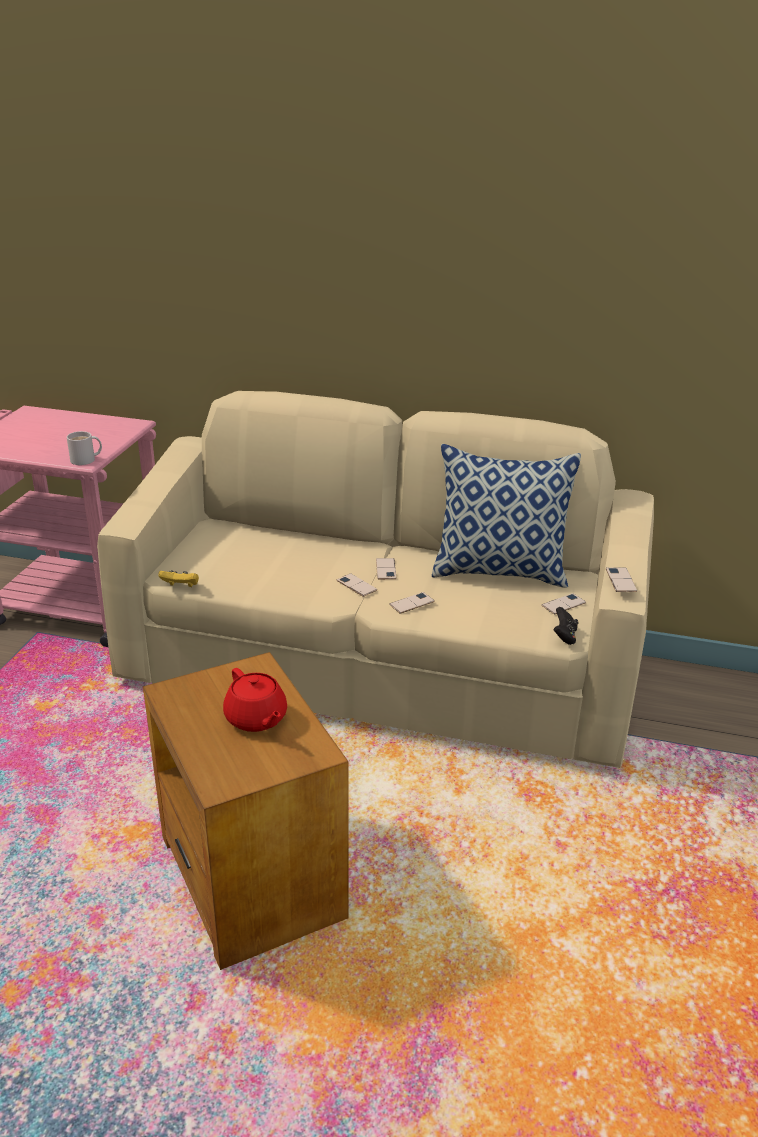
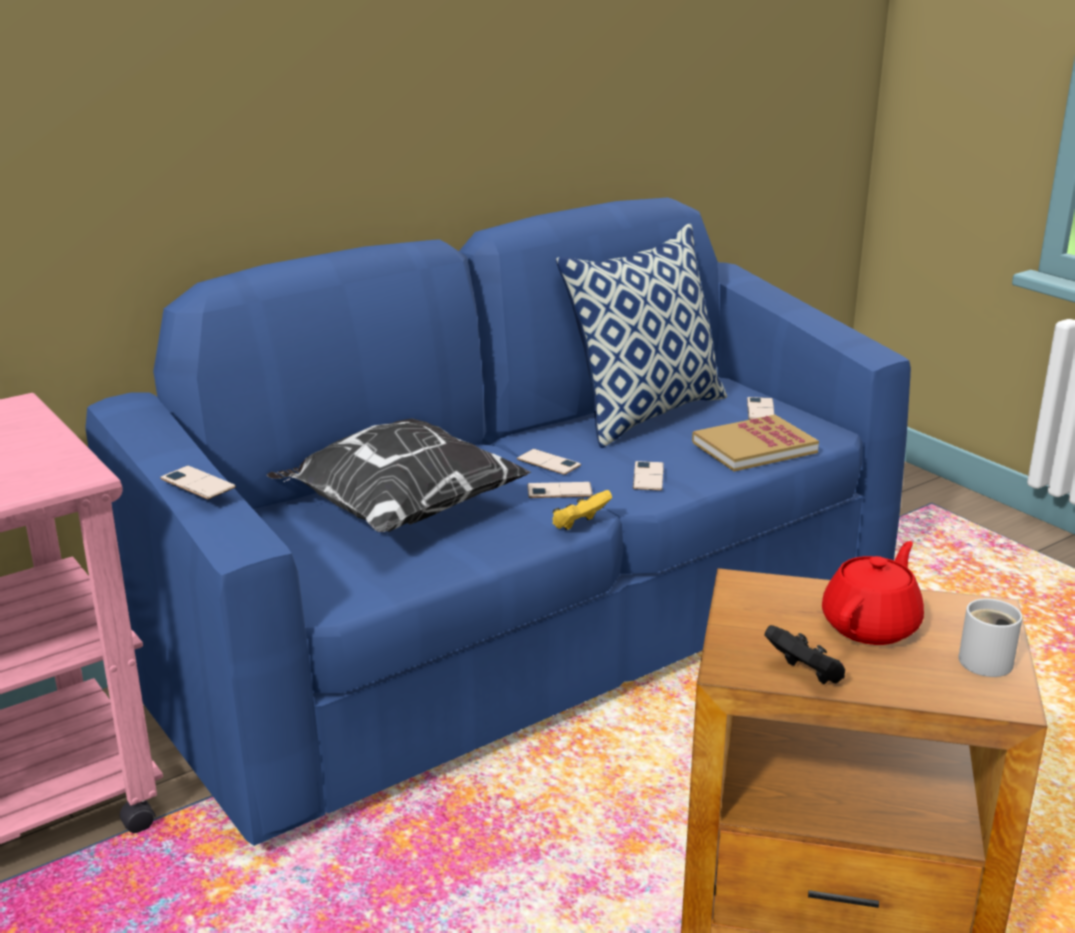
camera: 50 degrees left, 5 degrees down
white mug [67,431,102,465] -> white mug moved to [959,598,1022,677]
beige sofa [97,391,654,768] -> blue sofa [85,198,911,846]
yellow game controller [158,570,199,587] -> yellow game controller moved to [553,490,612,530]
red teapot [223,668,287,732] -> red teapot turned 60 degrees counterclockwise [822,541,924,645]
black game controller [553,607,578,645] -> black game controller moved to [764,625,845,684]
phone [606,567,637,592] -> phone moved to [160,465,236,499]
none -> pillow [267,419,531,532]
none -> book [692,415,819,472]

